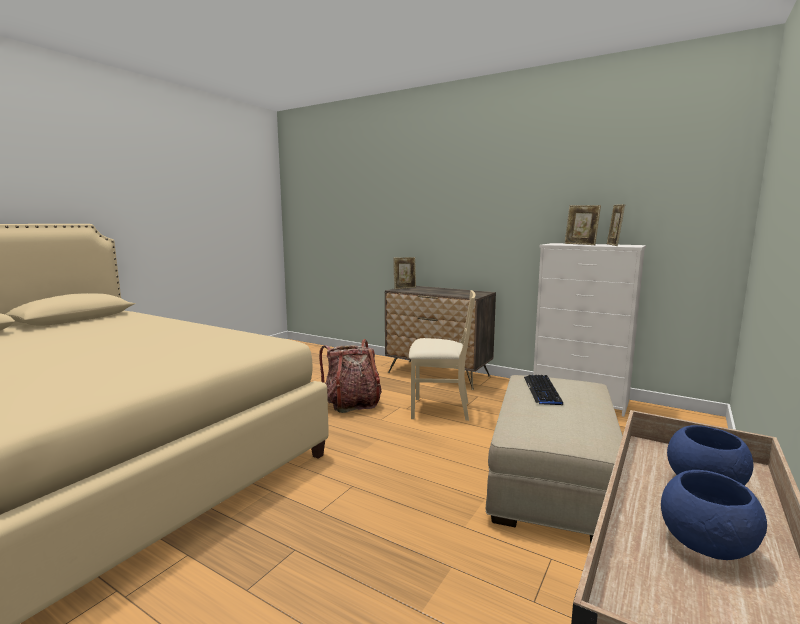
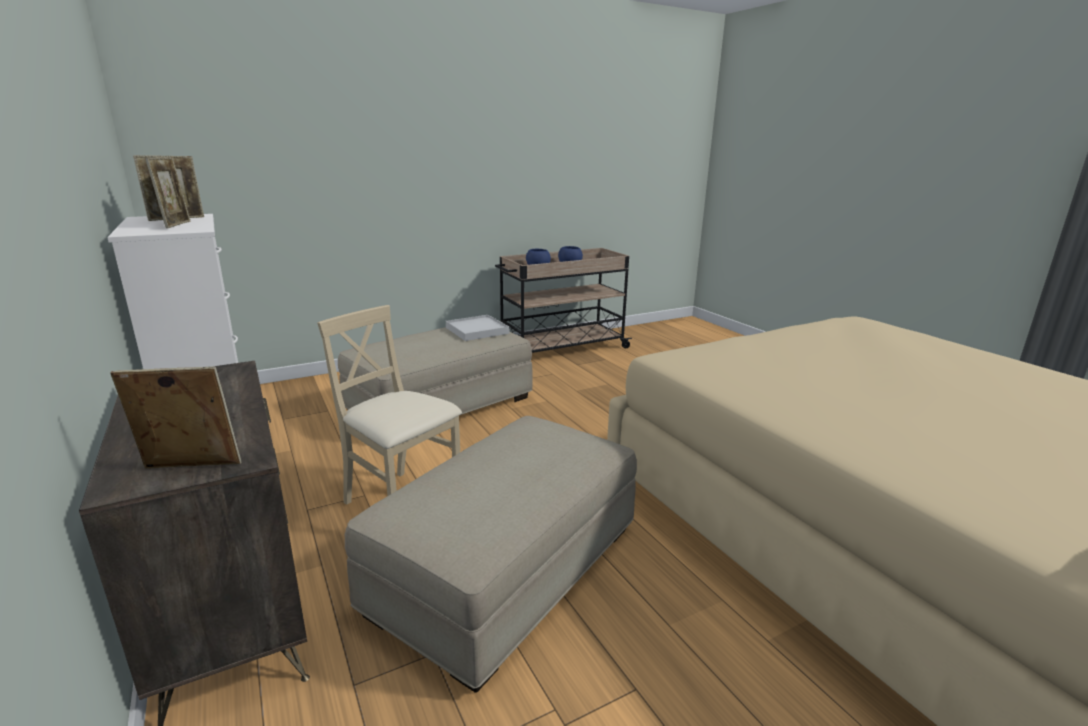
camera: 150 degrees left, 10 degrees up
backpack [319,339,382,413] -> beige ottoman [345,416,637,693]
keyboard [524,375,563,405] -> none
none -> white tray [446,315,509,341]

